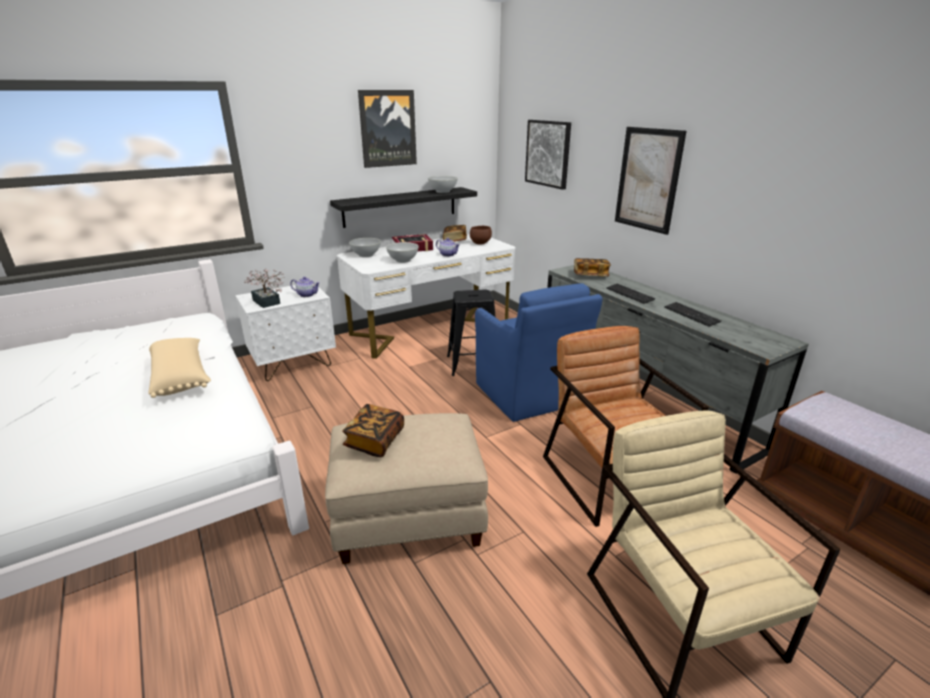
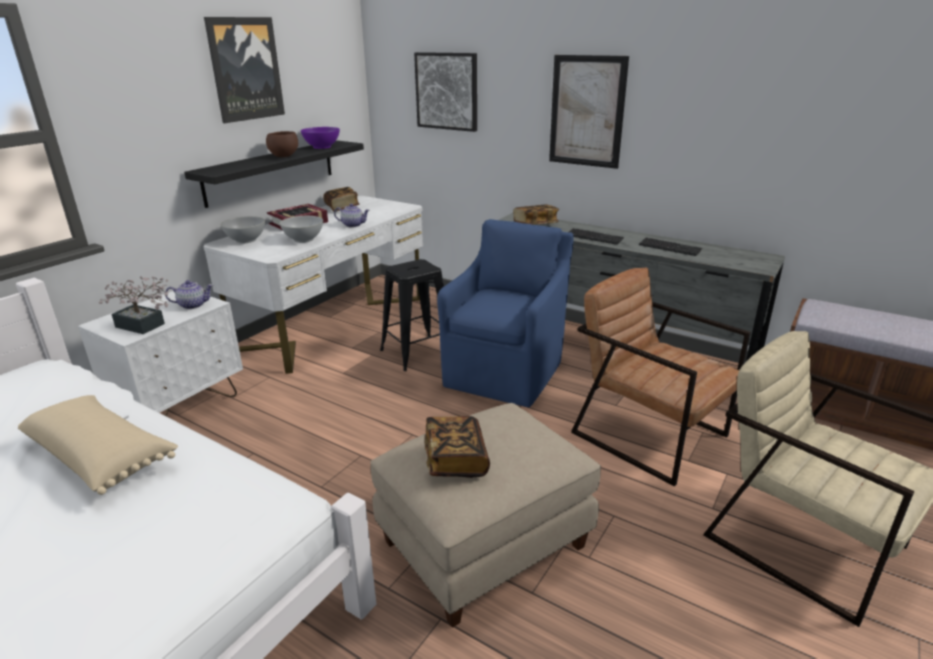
camera: 25 degrees left, 0 degrees up
white bowl [428,176,458,193] -> purple bowl [301,127,340,149]
brown bowl [470,226,492,244] -> brown bowl moved to [266,131,298,157]
blue armchair [475,283,603,422] -> blue armchair turned 105 degrees counterclockwise [437,219,574,407]

